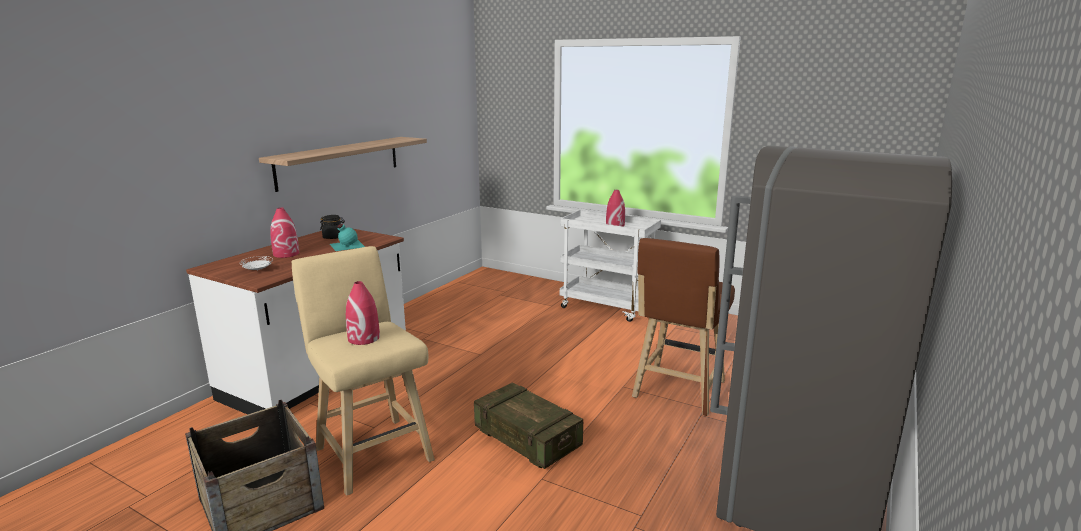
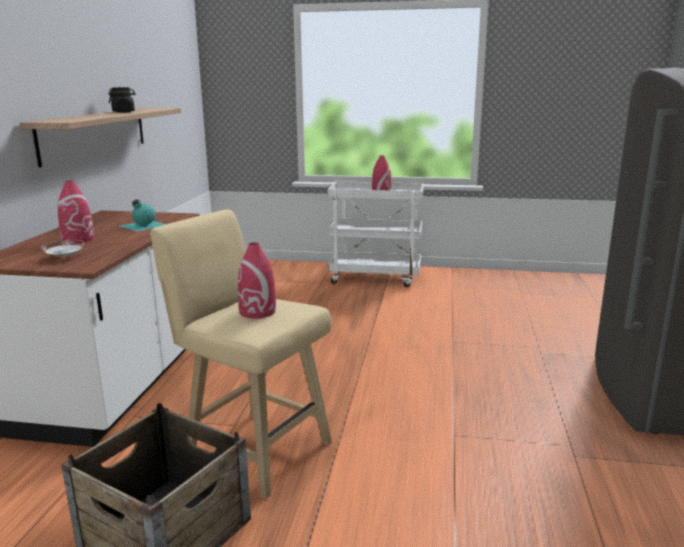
camera: 20 degrees left, 0 degrees up
black jar [320,215,345,239] -> black jar moved to [108,87,136,113]
crate [474,382,583,469] -> none
brown stool [632,238,735,416] -> none

